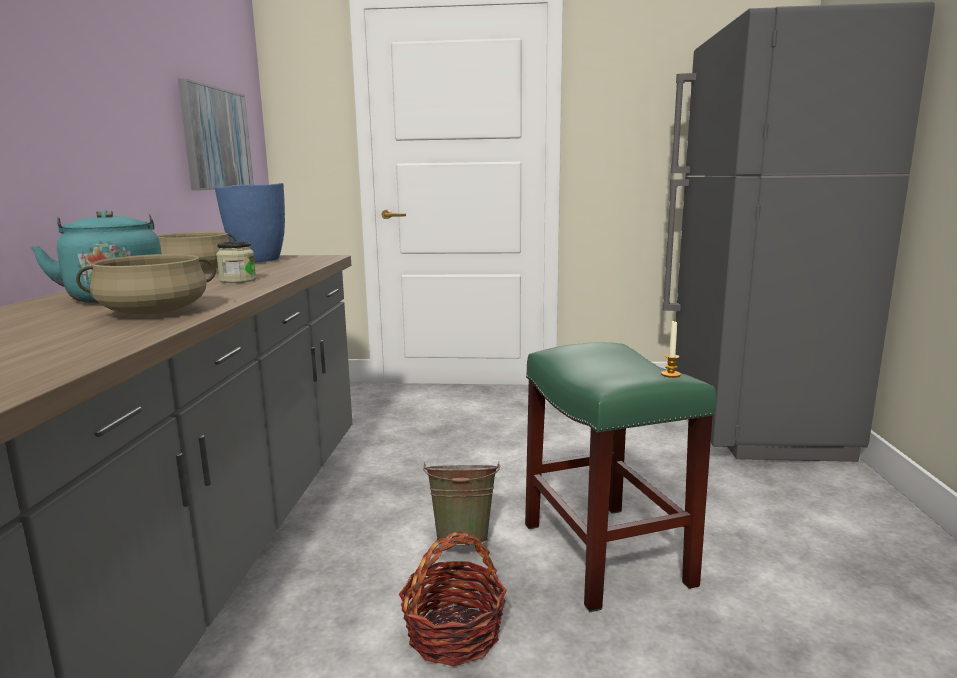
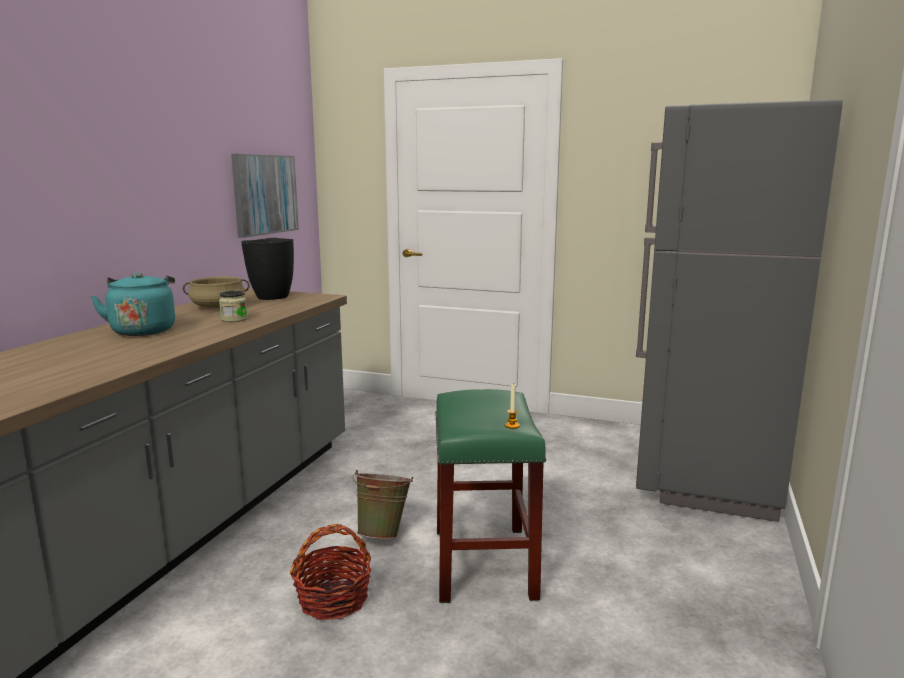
camera: 15 degrees right, 0 degrees up
beige cooking pot [76,254,216,315] -> none
blue vase [215,183,285,262] -> black vase [241,238,294,300]

